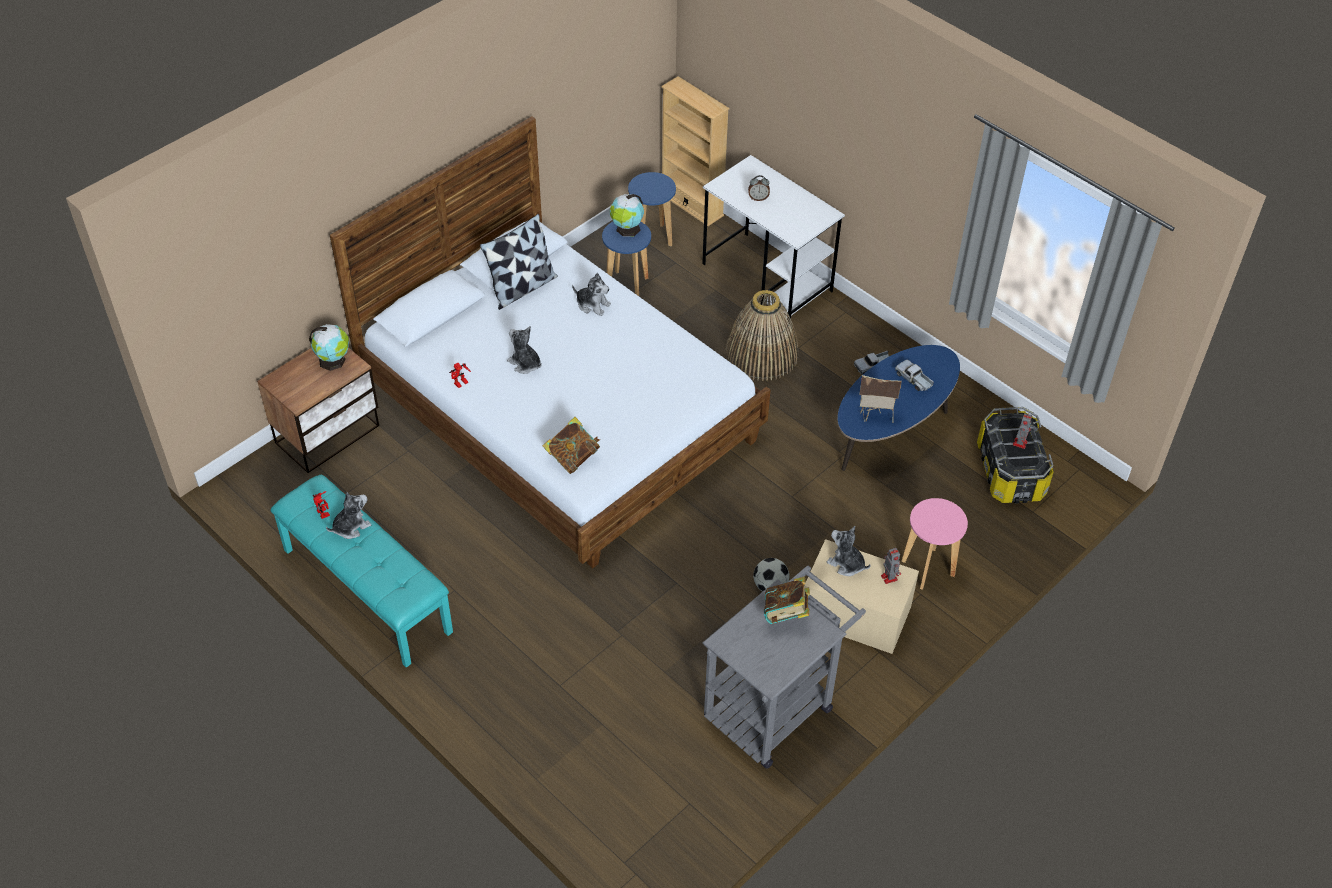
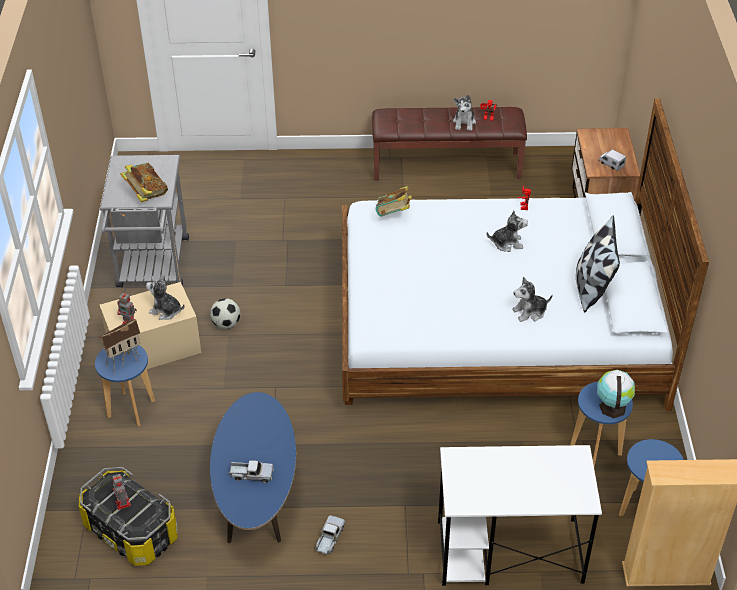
camera: 135 degrees right, 5 degrees down
turquoise bench [270,475,453,668] -> brown bench [372,107,527,181]
globe [309,324,349,371] -> toy truck [599,149,626,171]
basket [726,290,798,381] -> none
alarm clock [748,175,770,201] -> none
plush toy [827,526,871,576] -> plush toy turned 150 degrees counterclockwise [146,275,184,320]
toy house [859,375,902,422] -> toy house moved to [98,319,140,367]
pink stool [901,498,968,590] -> blue stool [95,345,155,426]

